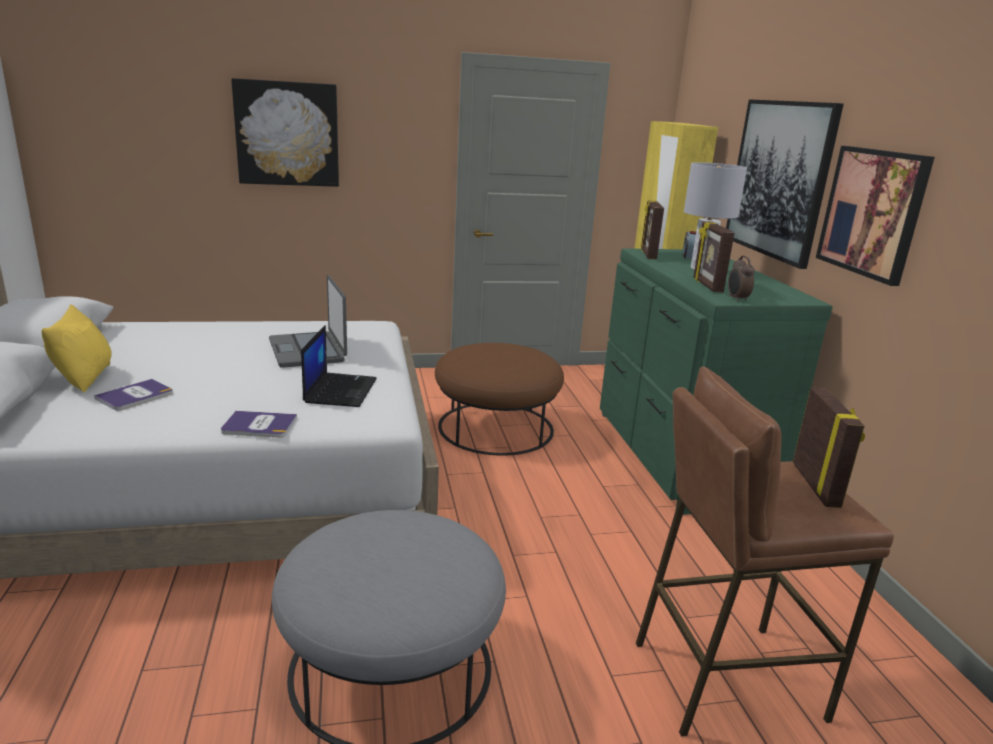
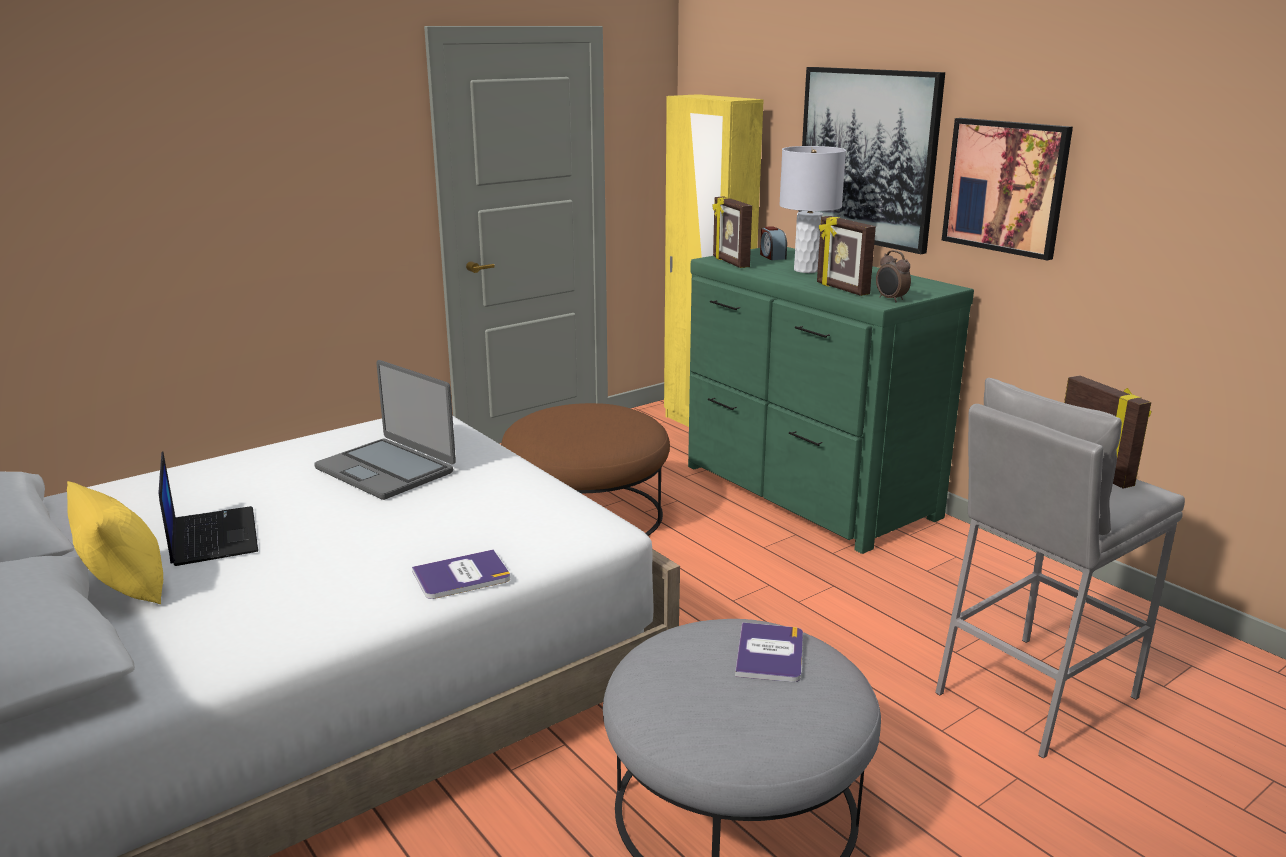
camera: 25 degrees left, 0 degrees up
book [94,379,173,410] -> book moved to [735,622,803,682]
picture [231,78,339,187] -> none
laptop [301,325,377,407] -> laptop moved to [158,451,258,566]
brown stool [636,366,894,737] -> grey stool [935,378,1185,759]

